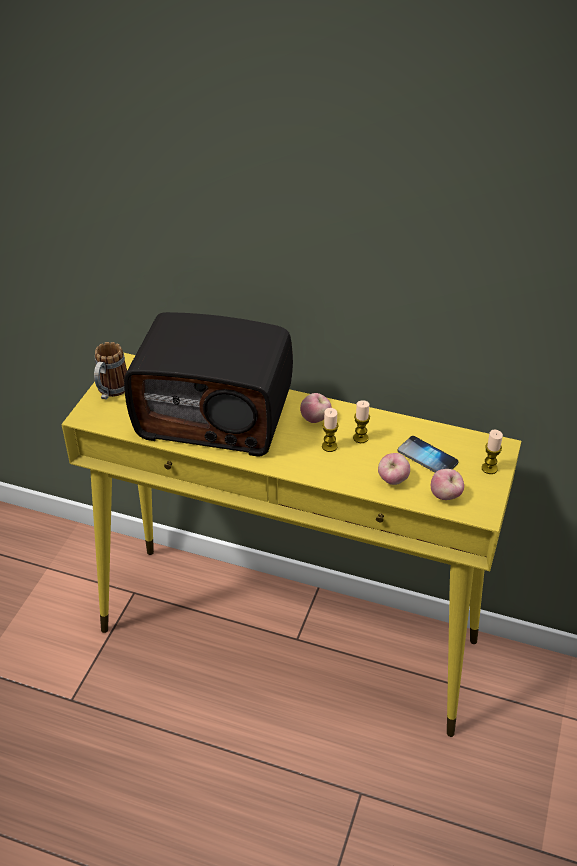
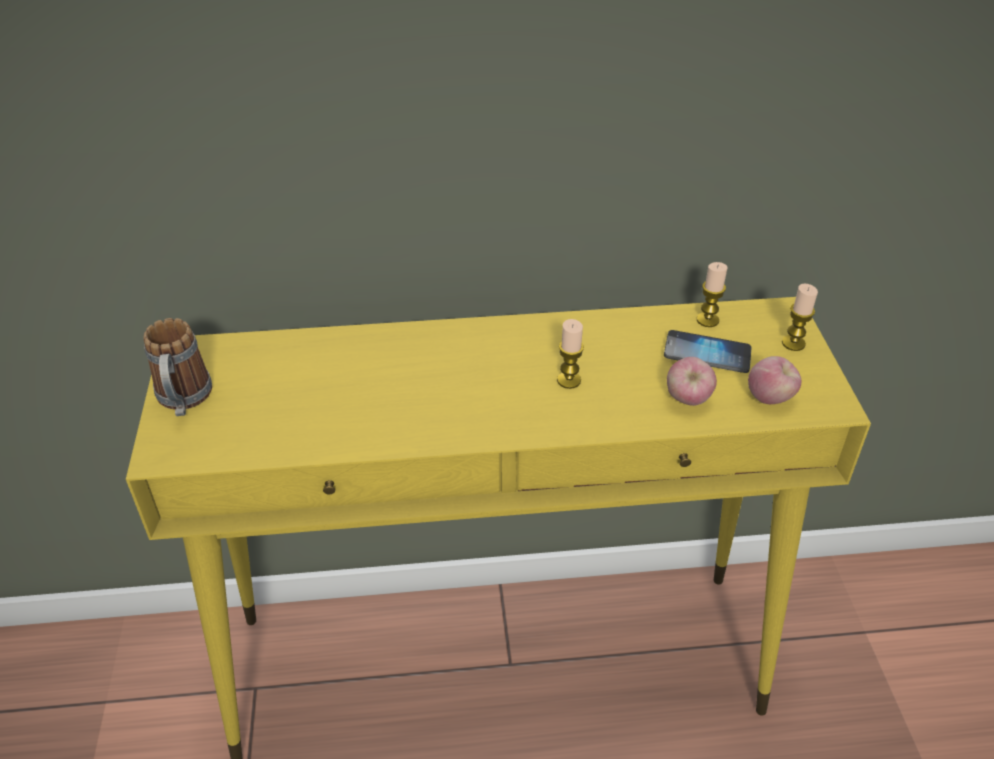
camera: 25 degrees left, 0 degrees up
radio [124,312,293,457] -> none
apple [300,393,332,423] -> none
candle [353,400,370,443] -> candle moved to [697,262,727,327]

